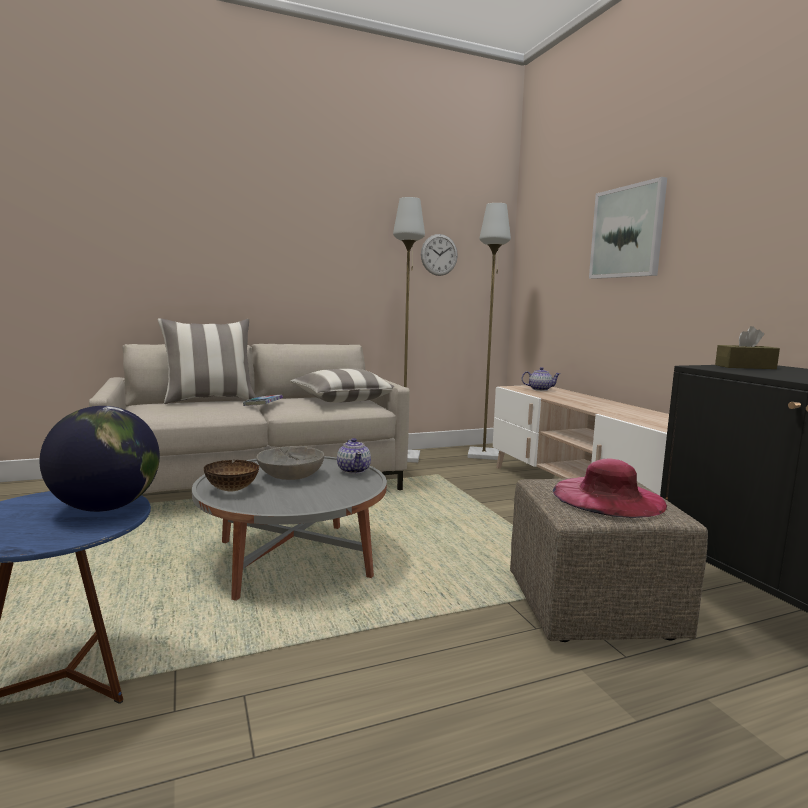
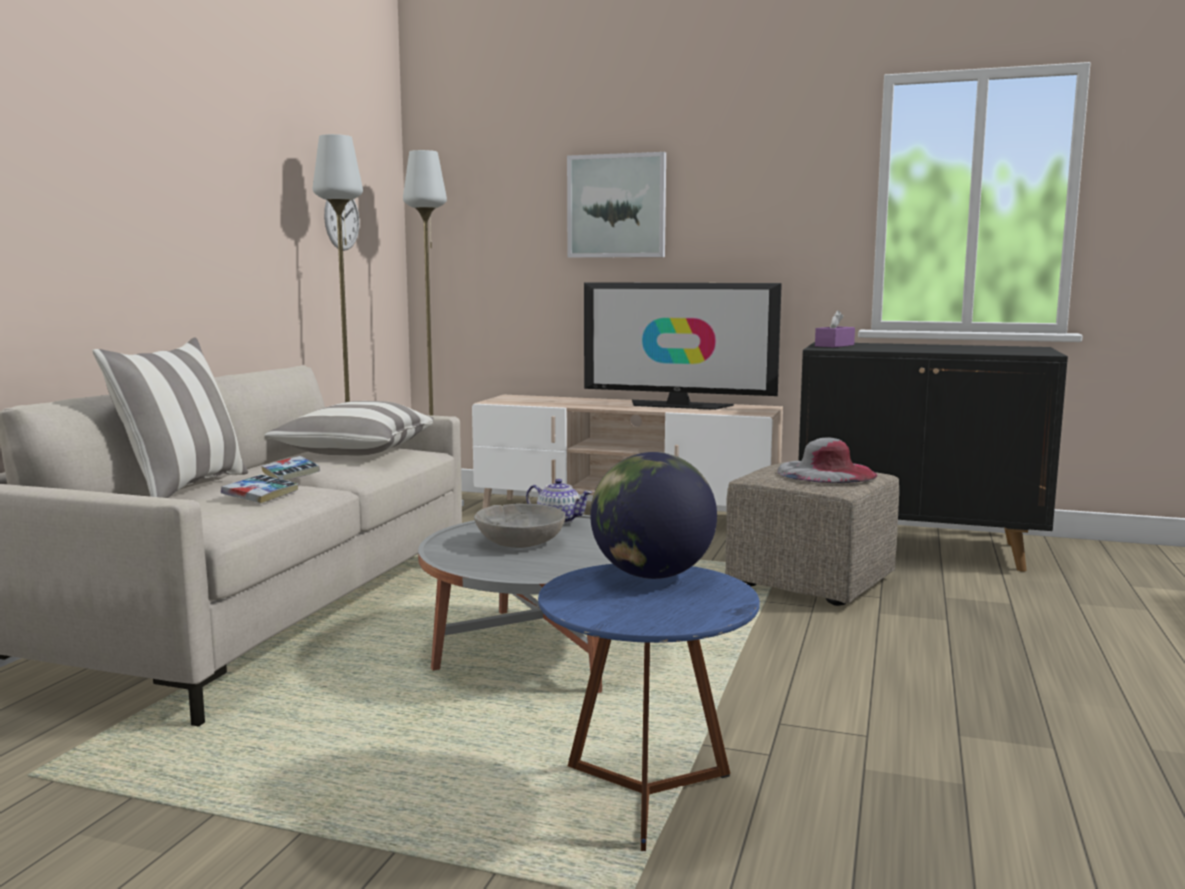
camera: 50 degrees left, 0 degrees up
bowl [204,460,259,491] -> none
teapot [522,367,561,391] -> none
pink hat [553,459,667,518] -> grey hat [777,438,877,483]
brown tissue box [715,326,780,369] -> purple tissue box [815,310,855,348]
none -> book [221,475,299,504]
none -> television [584,282,782,410]

